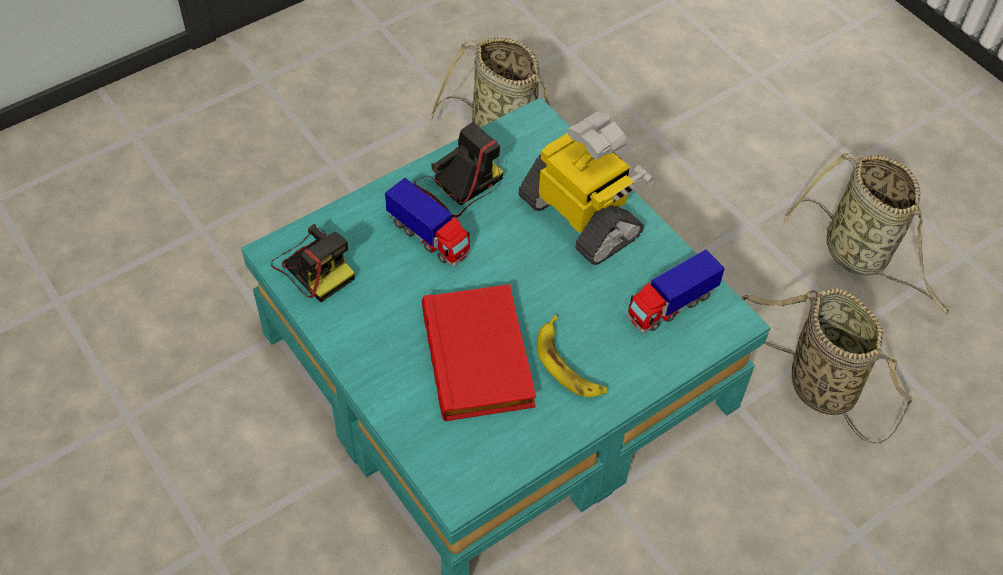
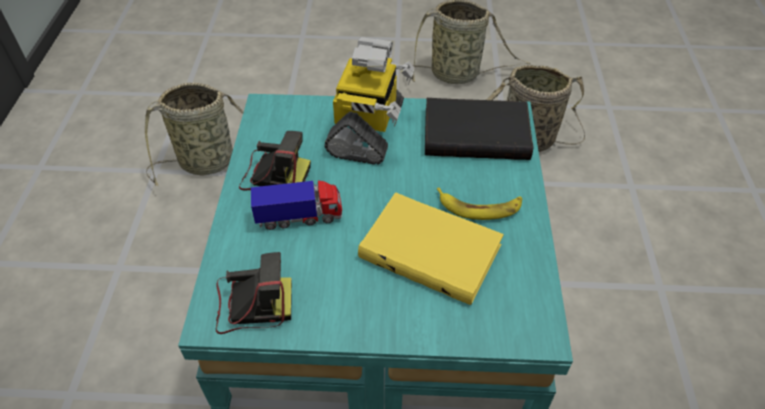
camera: 50 degrees left, 5 degrees down
camera [414,122,504,218] -> camera turned 105 degrees clockwise [239,131,311,190]
red book [422,284,536,421] -> yellow book [358,192,504,305]
toy robot [518,111,656,265] -> toy robot turned 105 degrees clockwise [324,37,415,165]
toy truck [627,249,725,333] -> black book [425,98,534,160]

